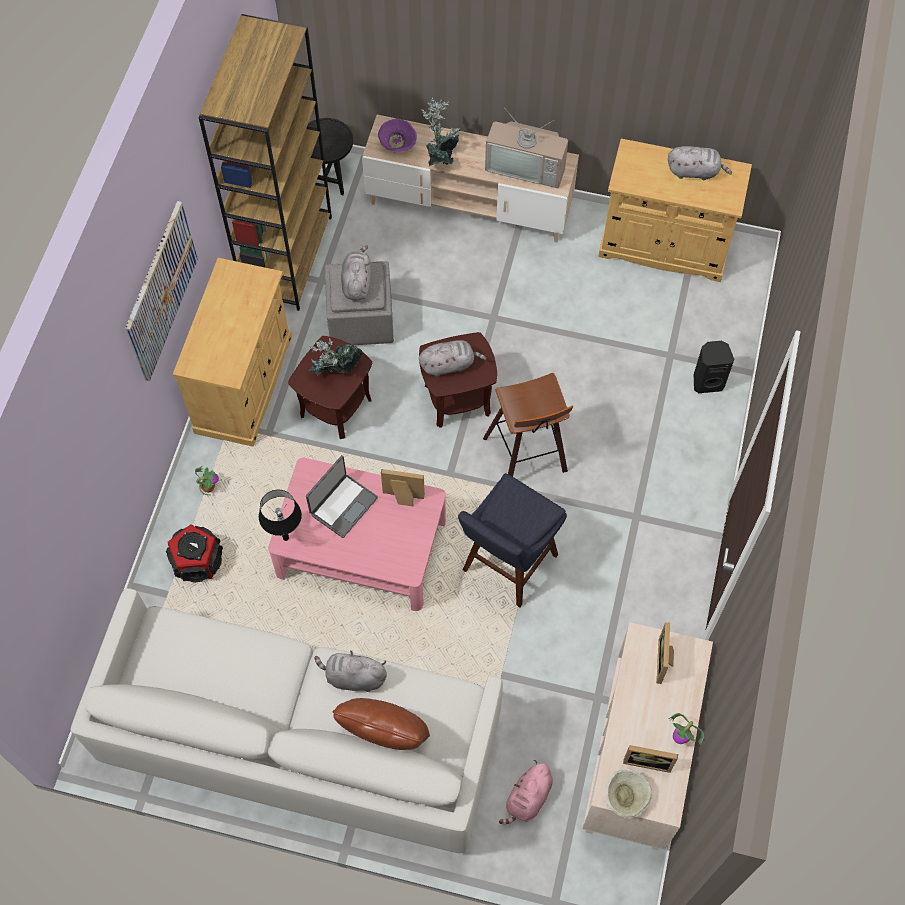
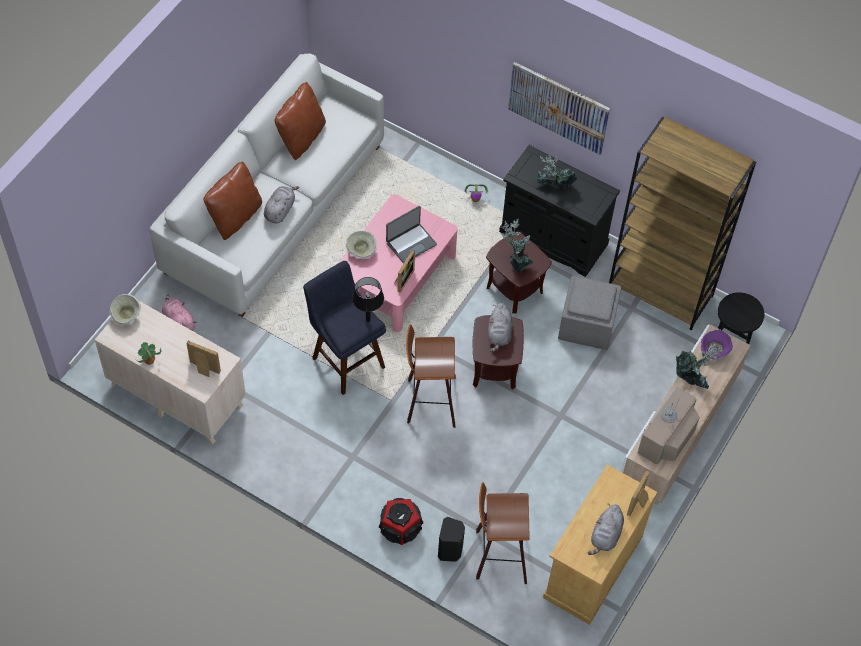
camera: 105 degrees right, 5 degrees down
speaker [166,524,223,582] -> speaker moved to [379,498,423,545]
beige cabinet [173,258,292,447] -> black cabinet [499,145,620,277]
black table lamp [259,490,302,541] -> black table lamp moved to [352,277,384,322]
laptop [306,455,378,538] -> laptop turned 90 degrees counterclockwise [386,206,437,264]
grey plush toy [341,245,371,300] -> none
picture frame [623,745,678,773] -> picture frame moved to [627,471,650,516]
none -> brown pillow [275,82,326,160]
none -> beige bowl [346,230,376,259]
none -> stool [476,482,530,584]
none -> potted plant [535,154,577,189]

